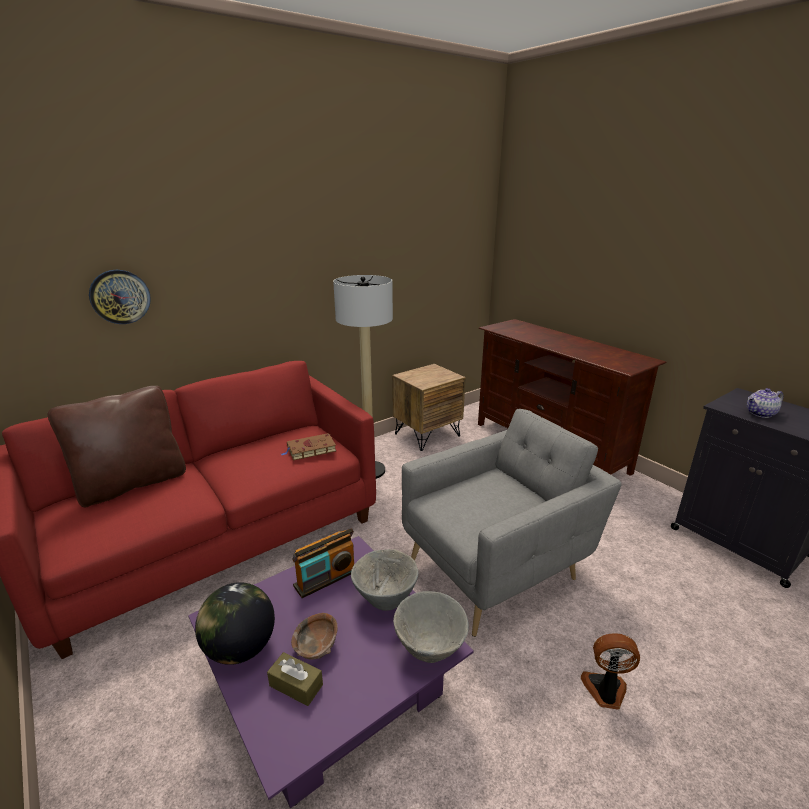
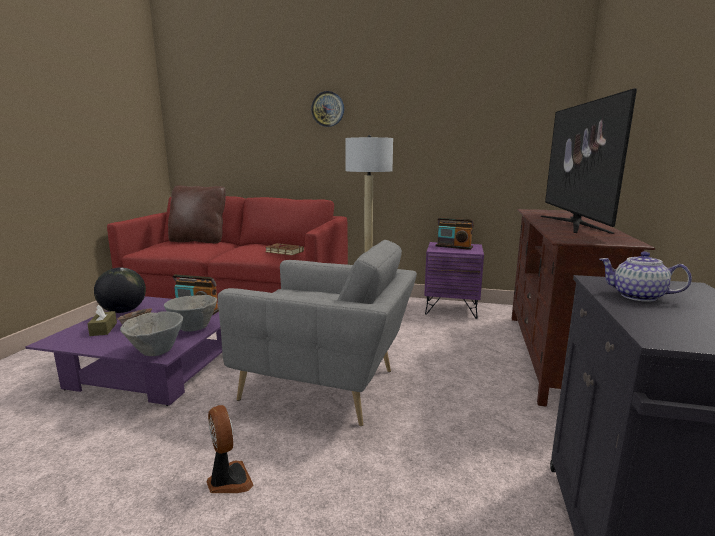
camera: 50 degrees right, 10 degrees down
wall clock [89,270,151,324] -> wall clock moved to [311,91,344,127]
brown nightstand [392,364,466,451] -> purple nightstand [424,242,484,319]
none -> radio [435,217,474,250]
none -> television [541,88,637,234]

